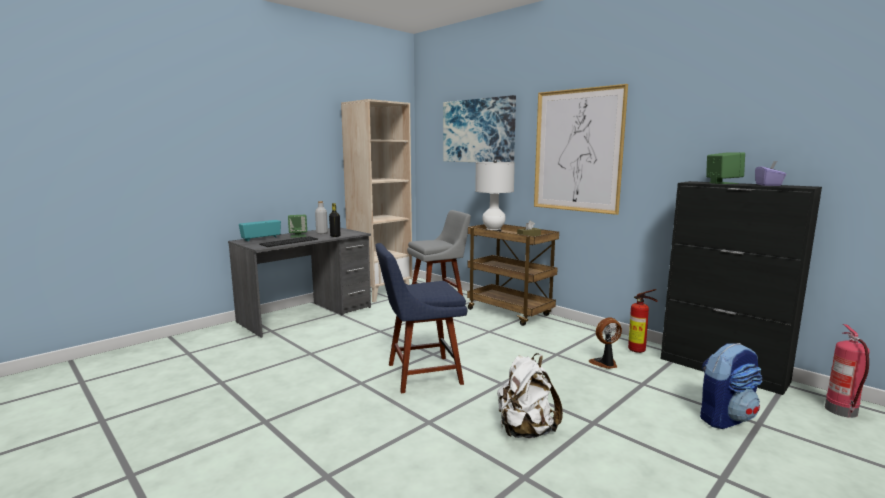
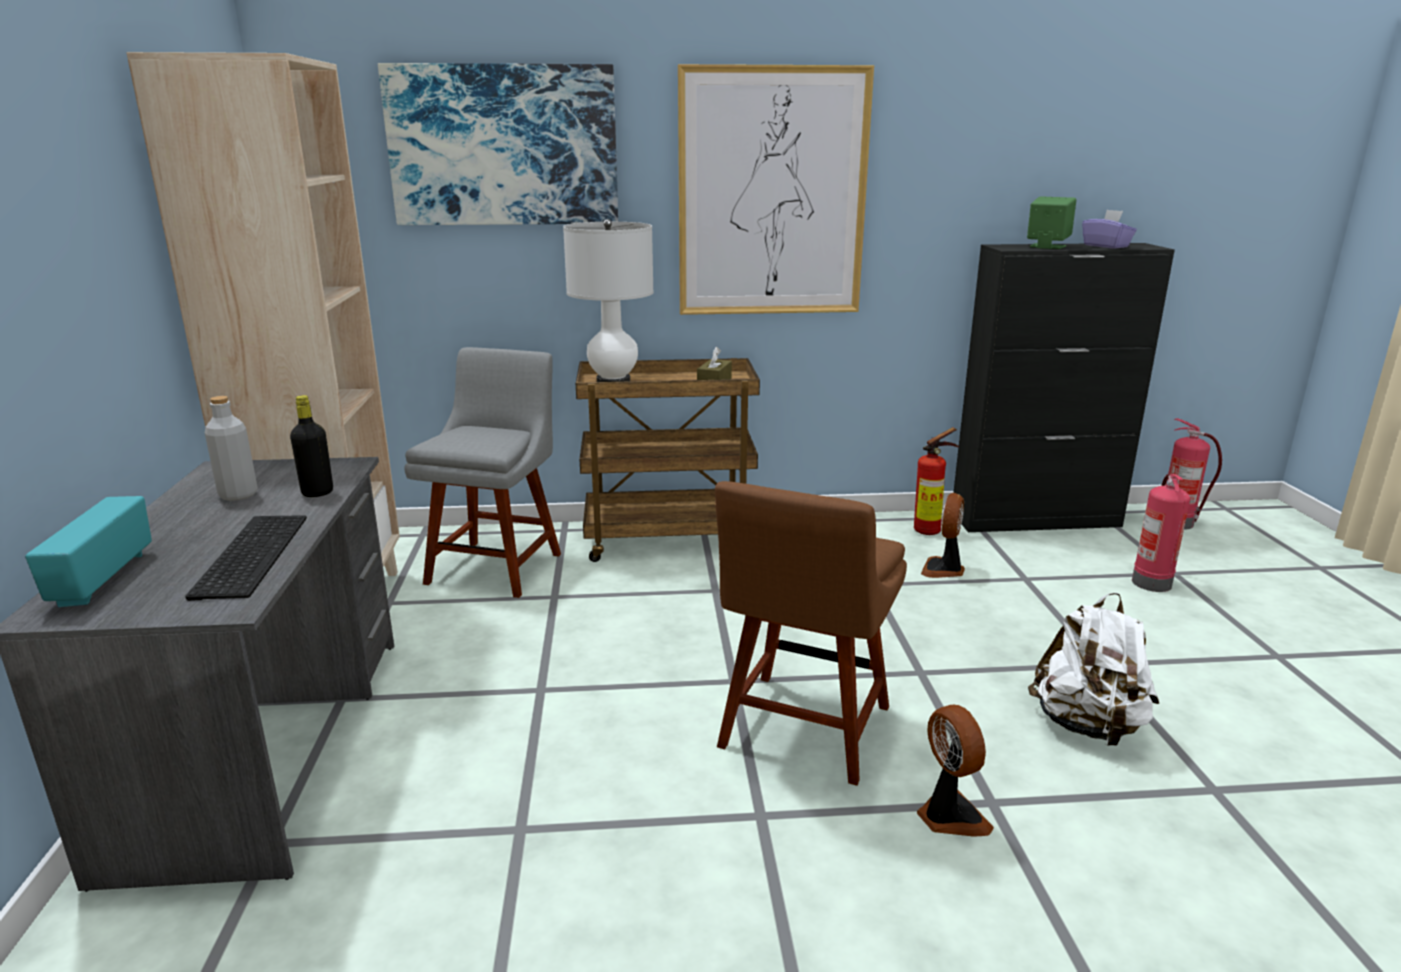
camera: 50 degrees left, 10 degrees up
green speaker [288,215,307,238] -> none
blue chair [375,243,467,394] -> brown chair [715,481,907,786]
backpack [700,343,763,429] -> fire extinguisher [1132,474,1190,592]
none -> fan [917,705,994,837]

